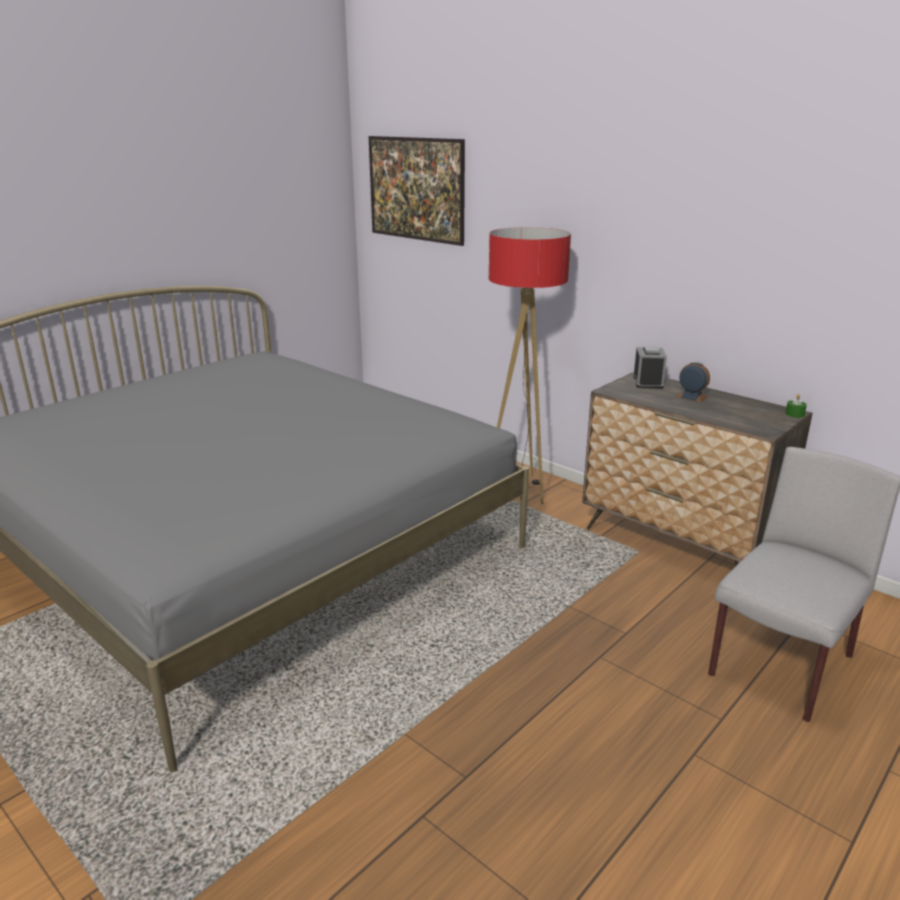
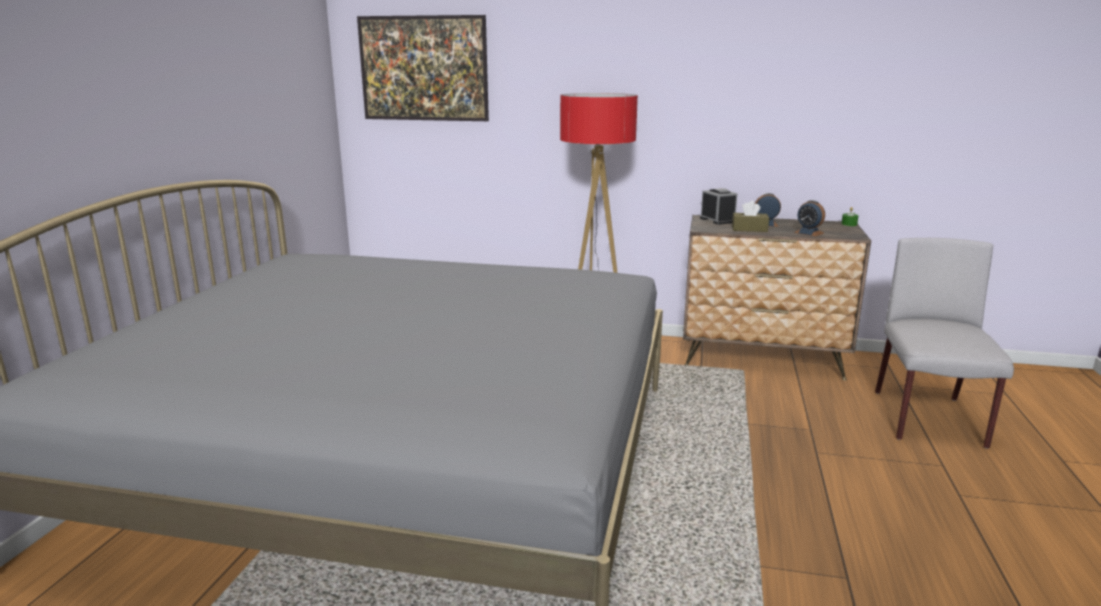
camera: 30 degrees left, 5 degrees down
none -> brown tissue box [732,201,769,232]
none -> alarm clock [794,200,825,237]

